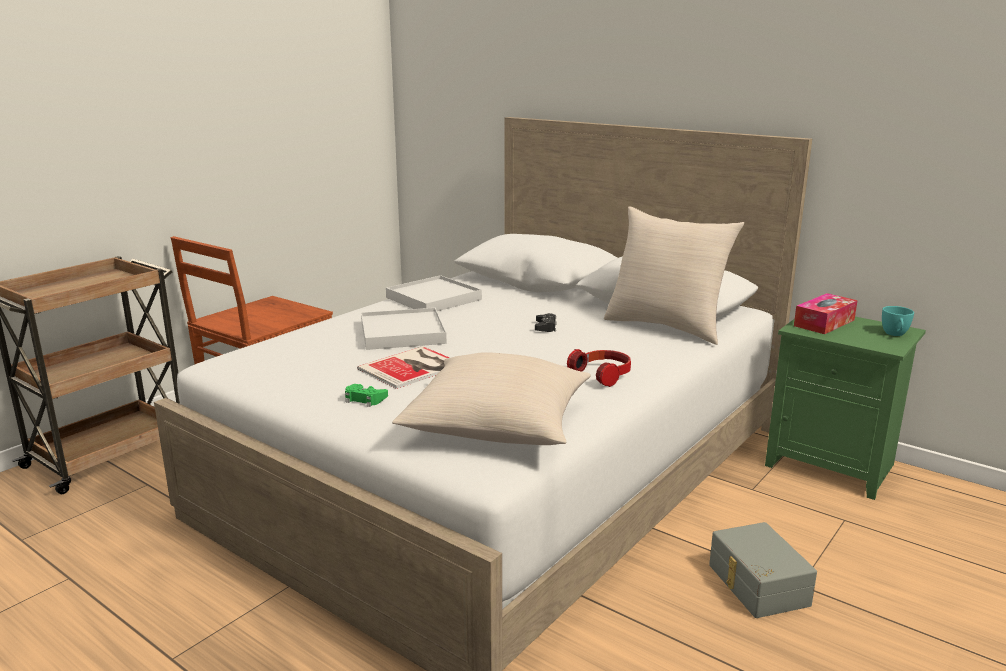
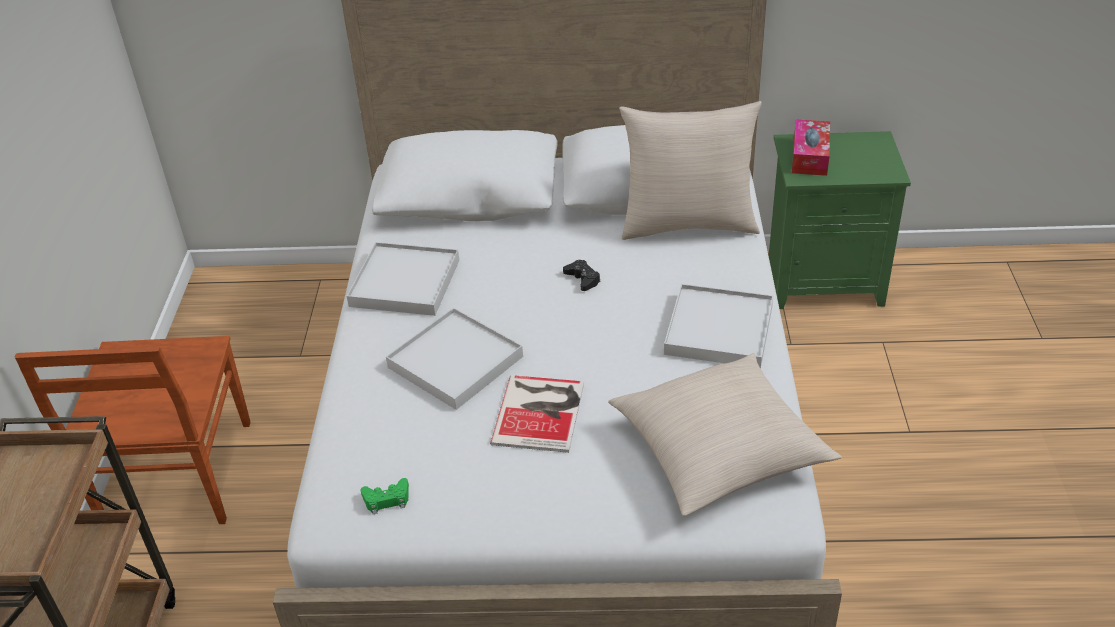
camera: 35 degrees left, 20 degrees up
green game controller [345,384,388,407] -> green game controller moved to [360,478,409,514]
headphones [567,349,631,387] -> white tray [664,284,773,368]
grey storage box [709,522,817,618] -> none
turquoise cup [882,306,914,336] -> none

